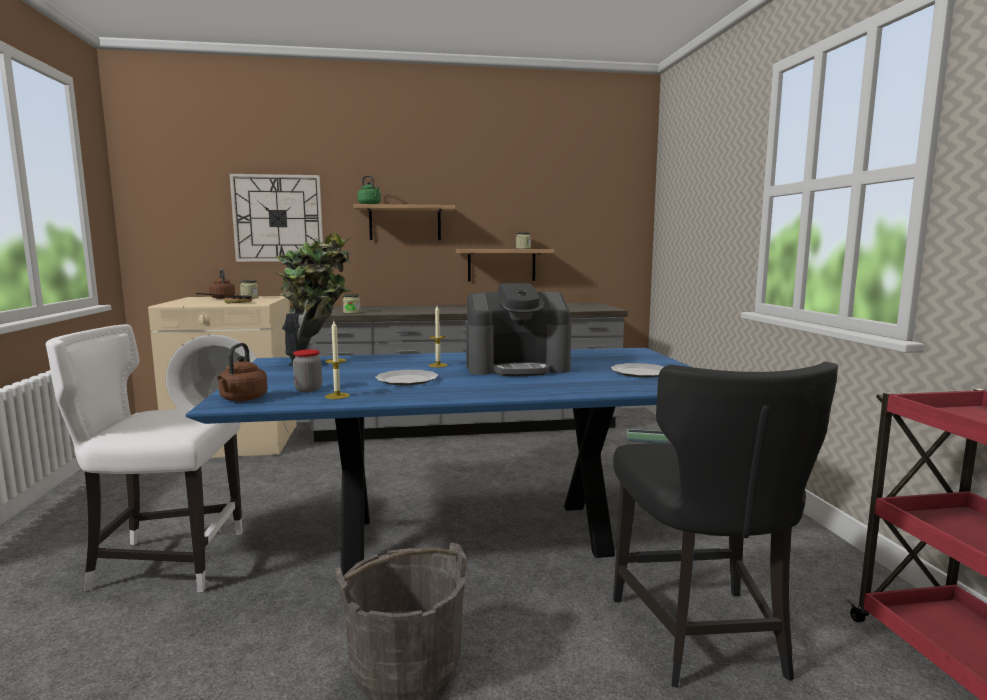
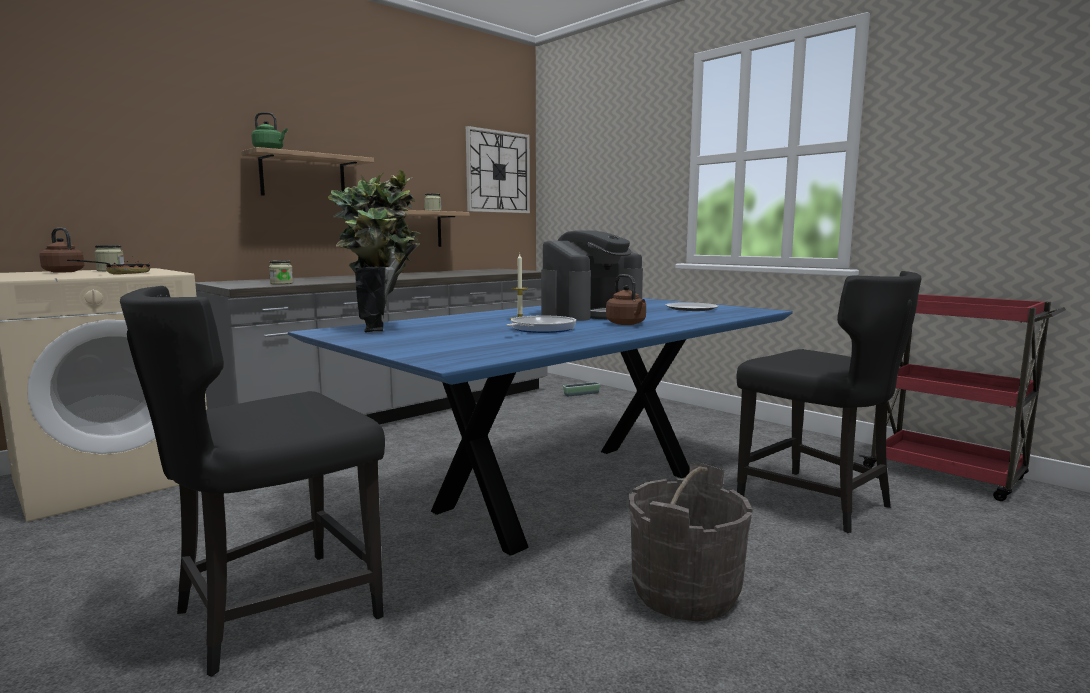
camera: 35 degrees left, 0 degrees up
white chair [46,324,243,592] -> black chair [120,286,385,677]
brown kettle [217,343,268,401] -> brown kettle moved to [606,274,646,325]
wall clock [229,174,323,262] -> wall clock moved to [466,126,530,213]
jar [293,350,322,392] -> none
candle [325,321,349,399] -> none
plate [375,370,438,386] -> frying pan [506,316,576,333]

